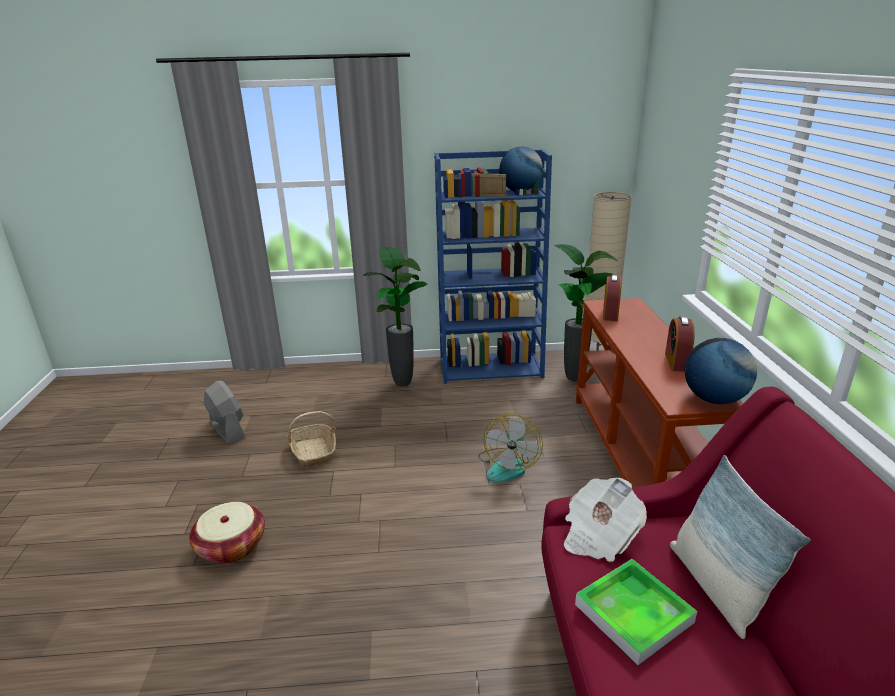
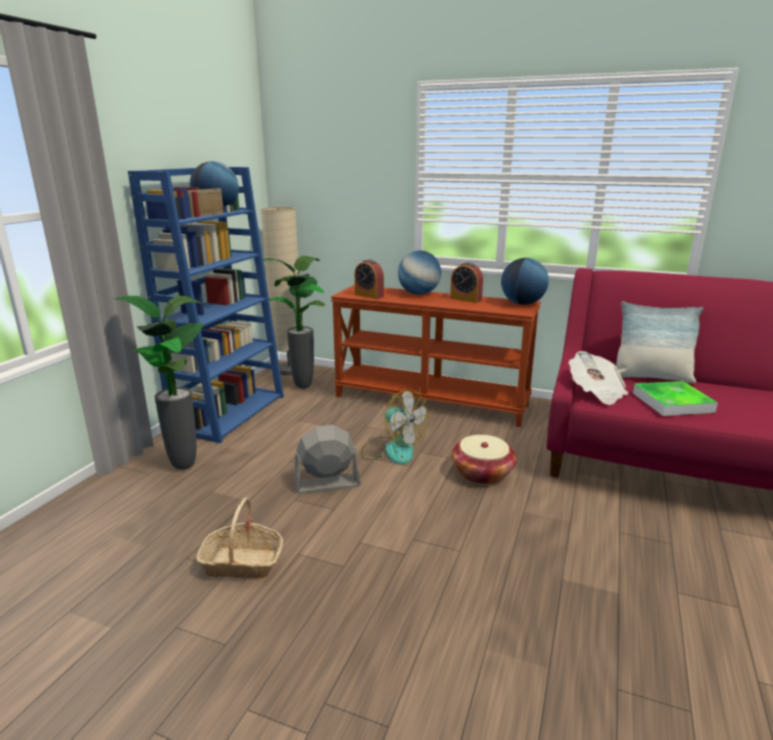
camera: 65 degrees left, 5 degrees down
basket [189,502,265,564] -> basket moved to [452,435,516,484]
grey fan [204,381,245,444] -> grey fan moved to [295,425,361,494]
none -> globe [398,251,441,295]

